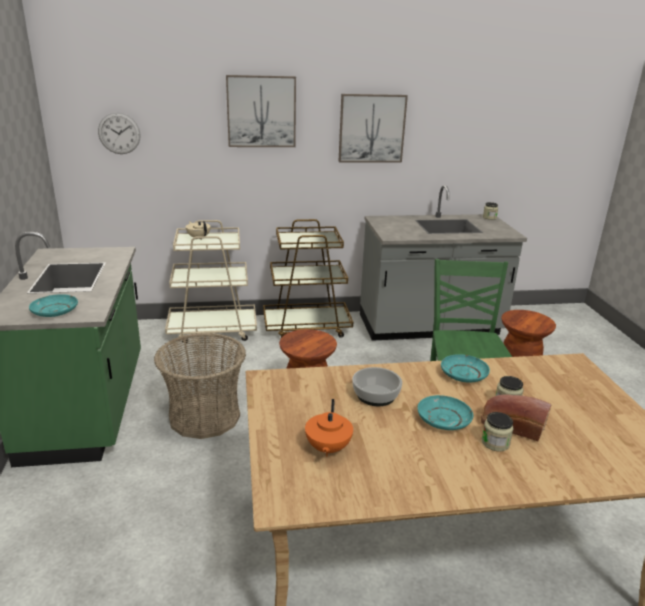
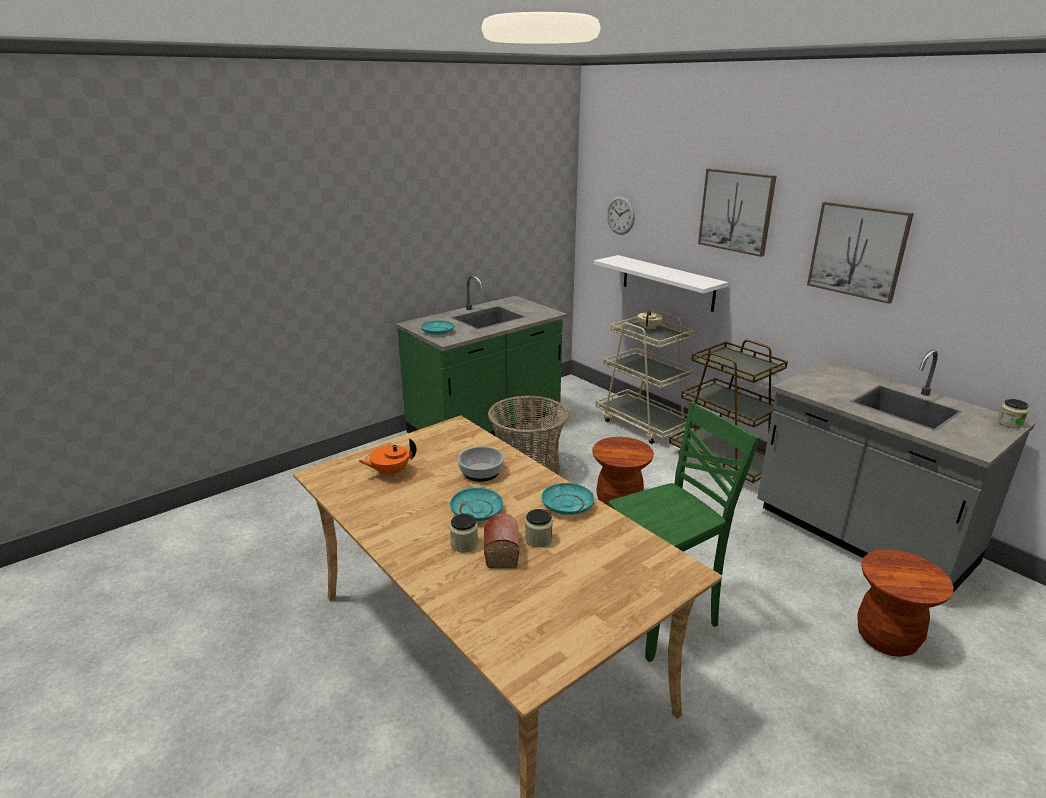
camera: 60 degrees right, 0 degrees up
none -> white shelf [594,255,728,312]

